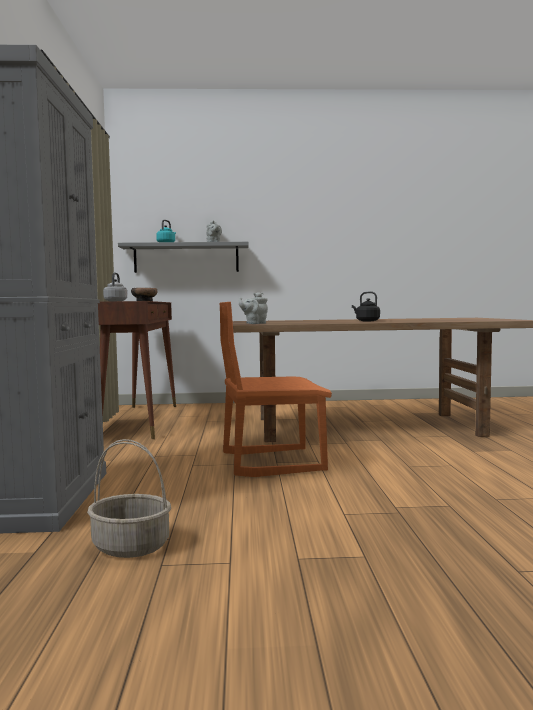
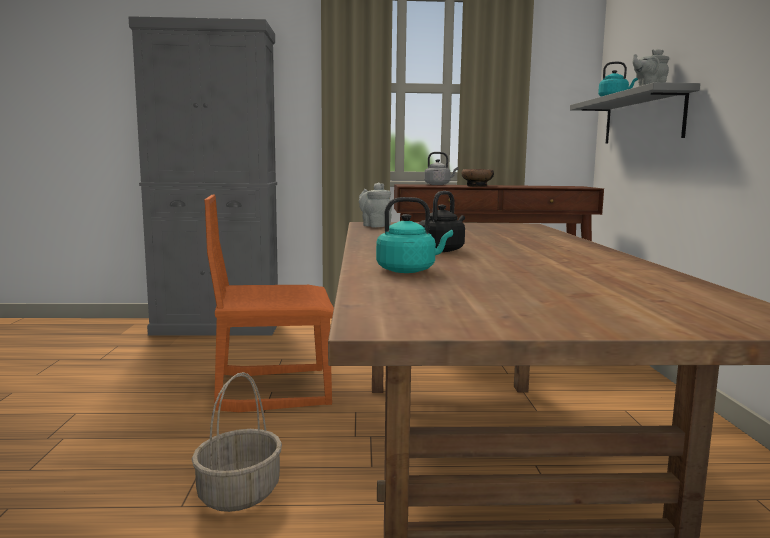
camera: 90 degrees right, 5 degrees up
basket [87,439,171,558] -> basket moved to [192,372,282,512]
orange chair [219,302,332,477] -> orange chair turned 90 degrees counterclockwise [204,194,334,412]
none -> turquoise kettle [376,197,453,273]

